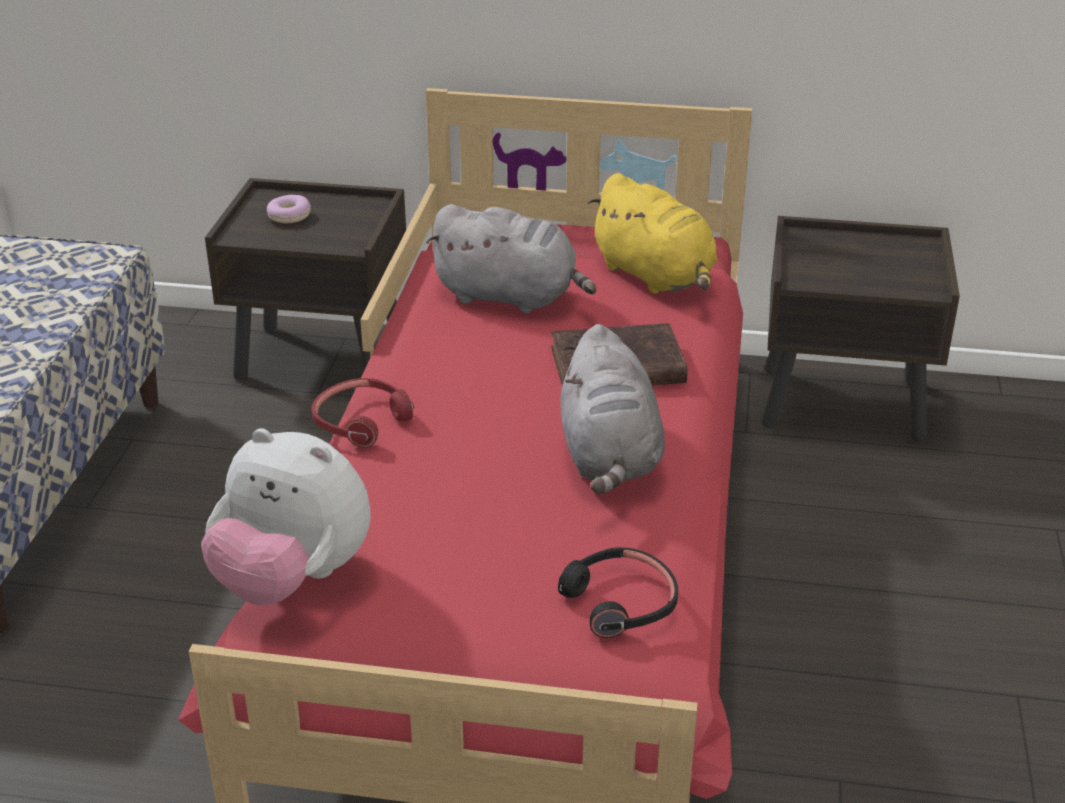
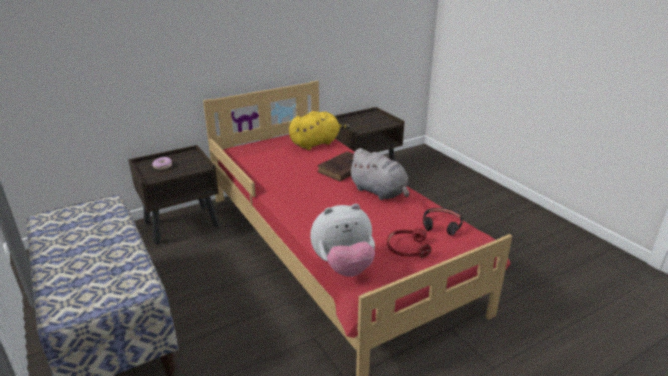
camera: 40 degrees left, 5 degrees down
red headphones [312,378,414,448] -> red headphones moved to [387,228,431,258]
grey plush toy [426,204,596,313] -> none
yellow plush toy [588,173,717,294] -> yellow plush toy turned 45 degrees counterclockwise [289,111,350,150]

